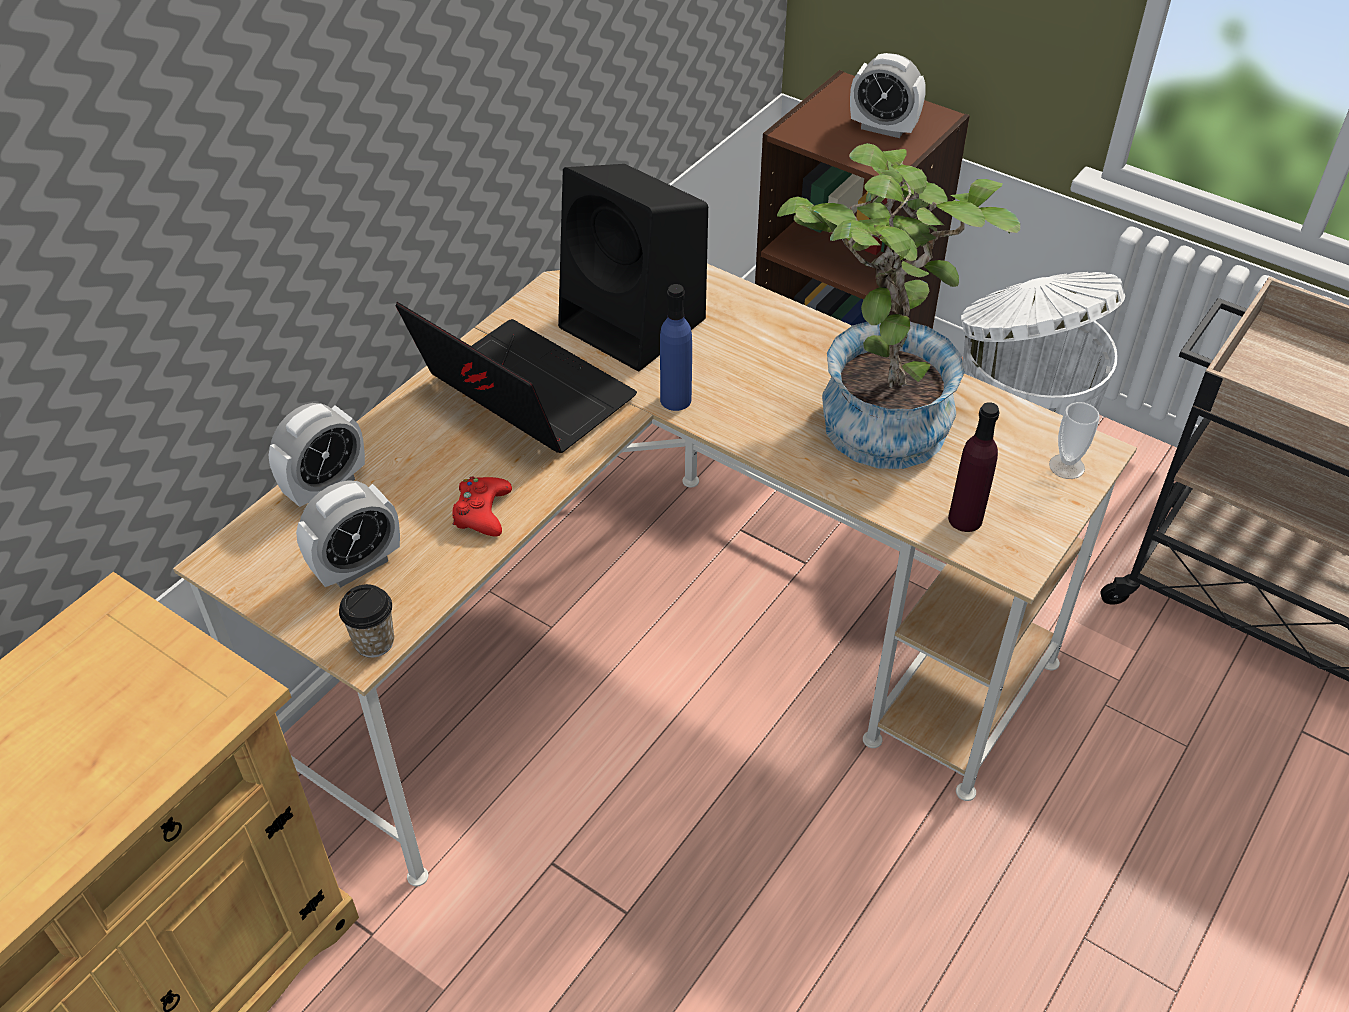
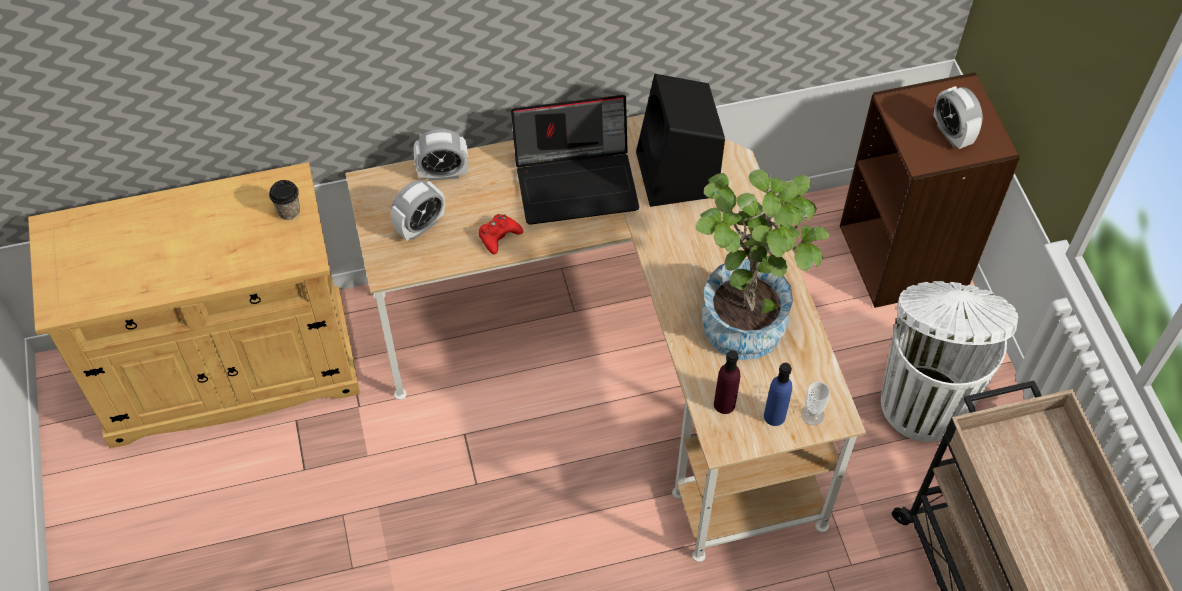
camera: 40 degrees right, 10 degrees up
alarm clock [296,480,400,588] -> alarm clock turned 45 degrees counterclockwise [391,180,445,241]
cup [339,584,394,658] -> cup moved to [269,180,300,220]
laptop [396,302,637,453] -> laptop turned 90 degrees clockwise [511,95,639,225]
blue bottle [660,284,692,411] -> blue bottle moved to [764,363,792,426]

